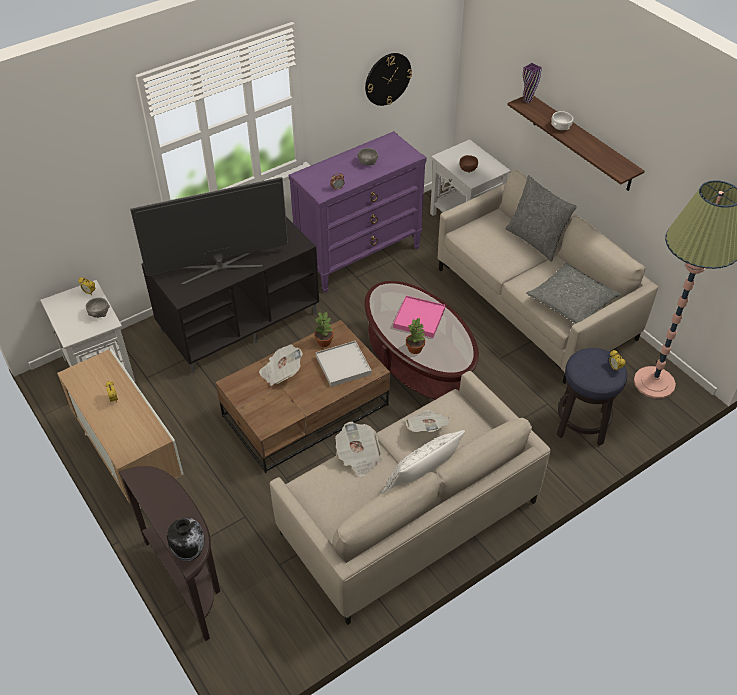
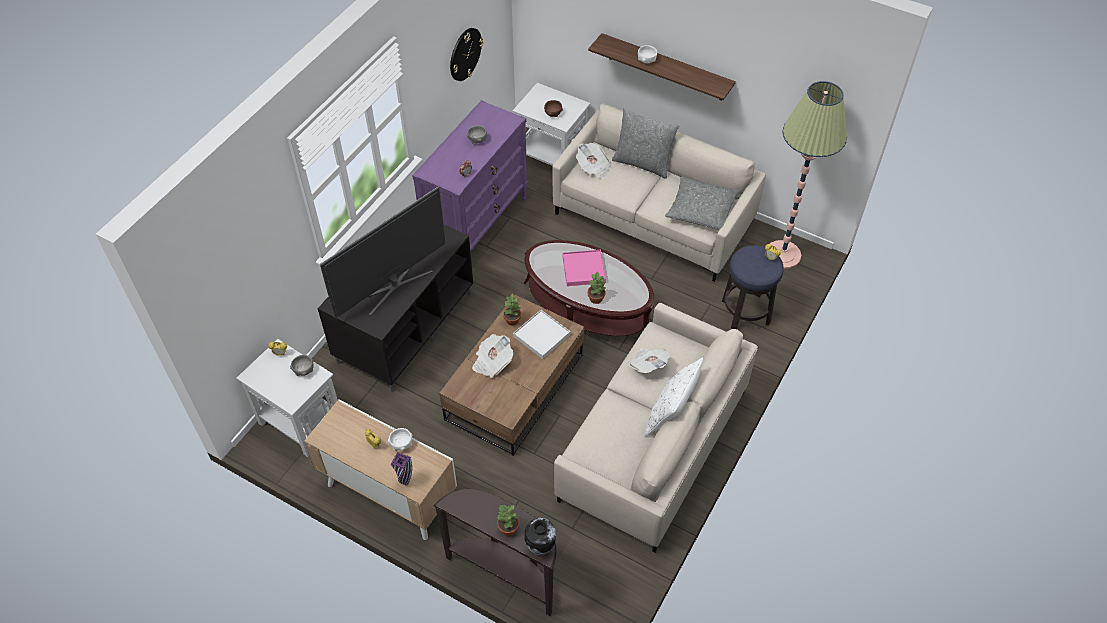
camera: 25 degrees left, 5 degrees up
newspaper [335,421,382,477] -> newspaper moved to [576,143,611,179]
purple vase [523,63,542,103] -> purple vase moved to [391,452,412,486]
none -> white bowl [388,428,412,450]
none -> potted plant [497,505,520,536]

